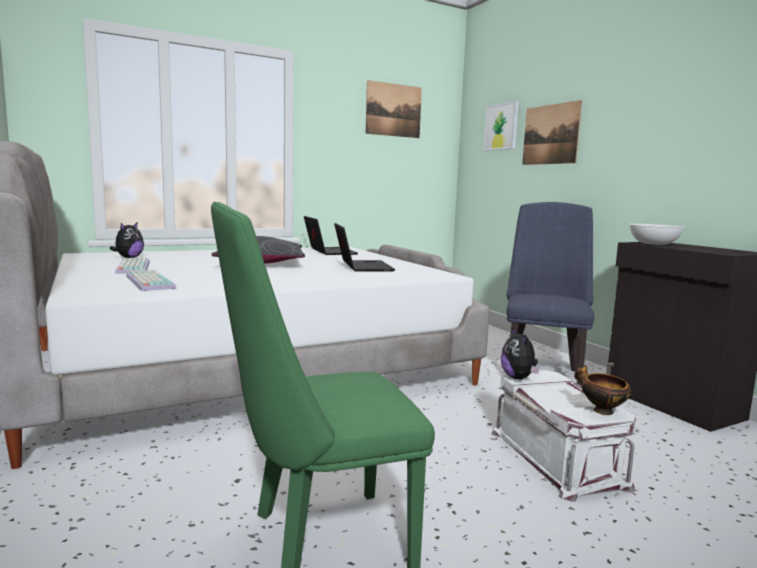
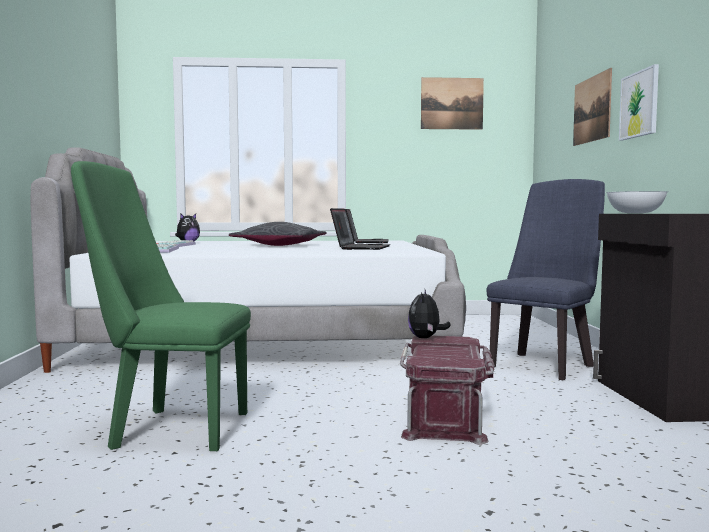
camera: 25 degrees right, 5 degrees down
picture [484,101,519,151] -> picture moved to [619,64,659,141]
white storage box [491,370,636,502] -> red storage box [400,336,495,445]
bowl [574,365,633,415] -> none

